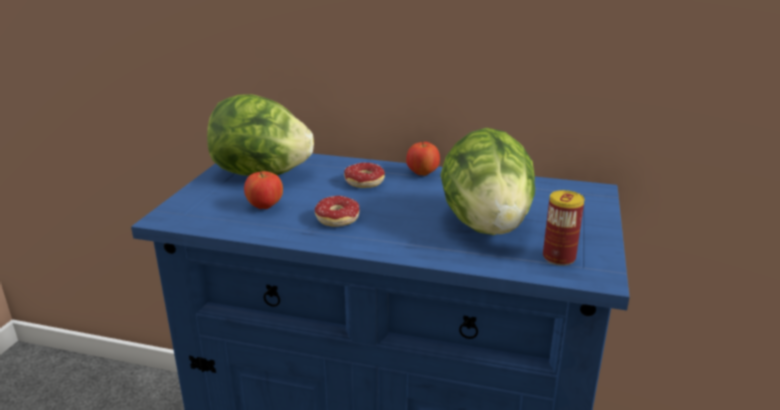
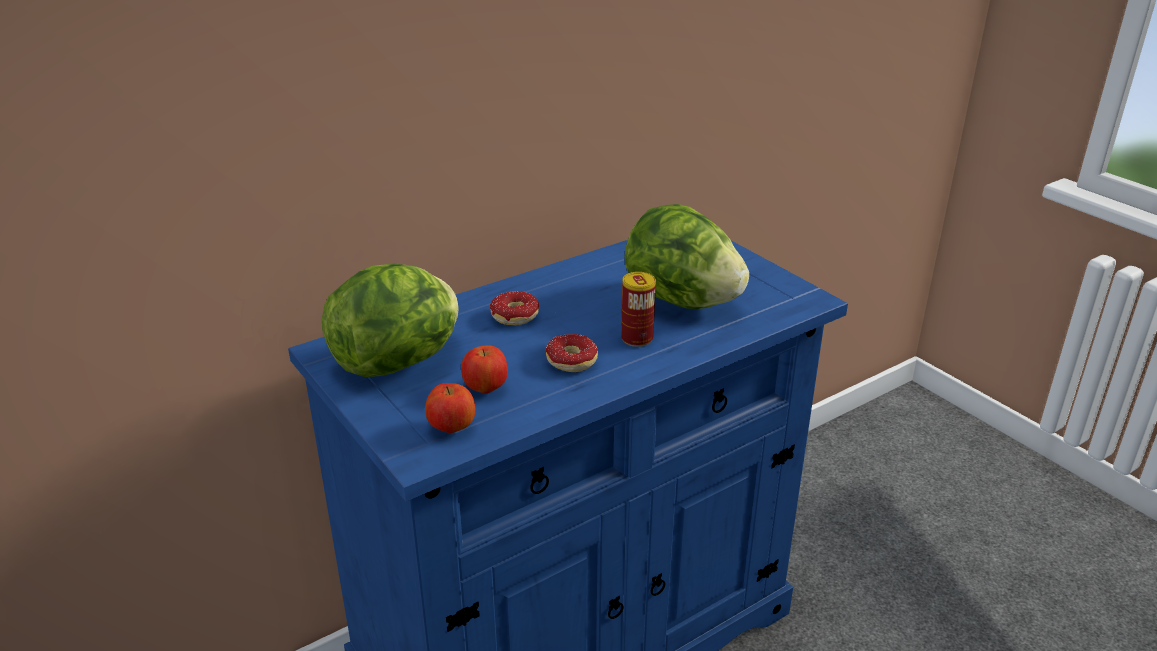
camera: 50 degrees left, 5 degrees up
apple [406,141,440,176] -> apple moved to [425,383,476,433]
can [543,190,585,266] -> can moved to [621,272,656,347]

